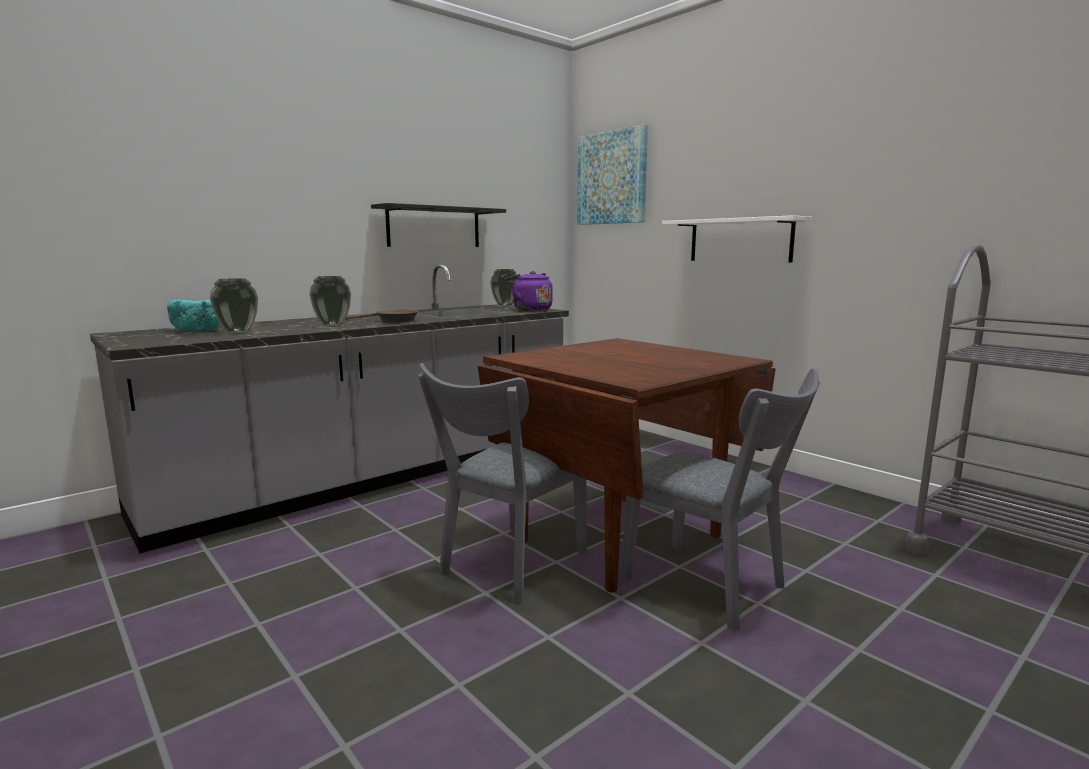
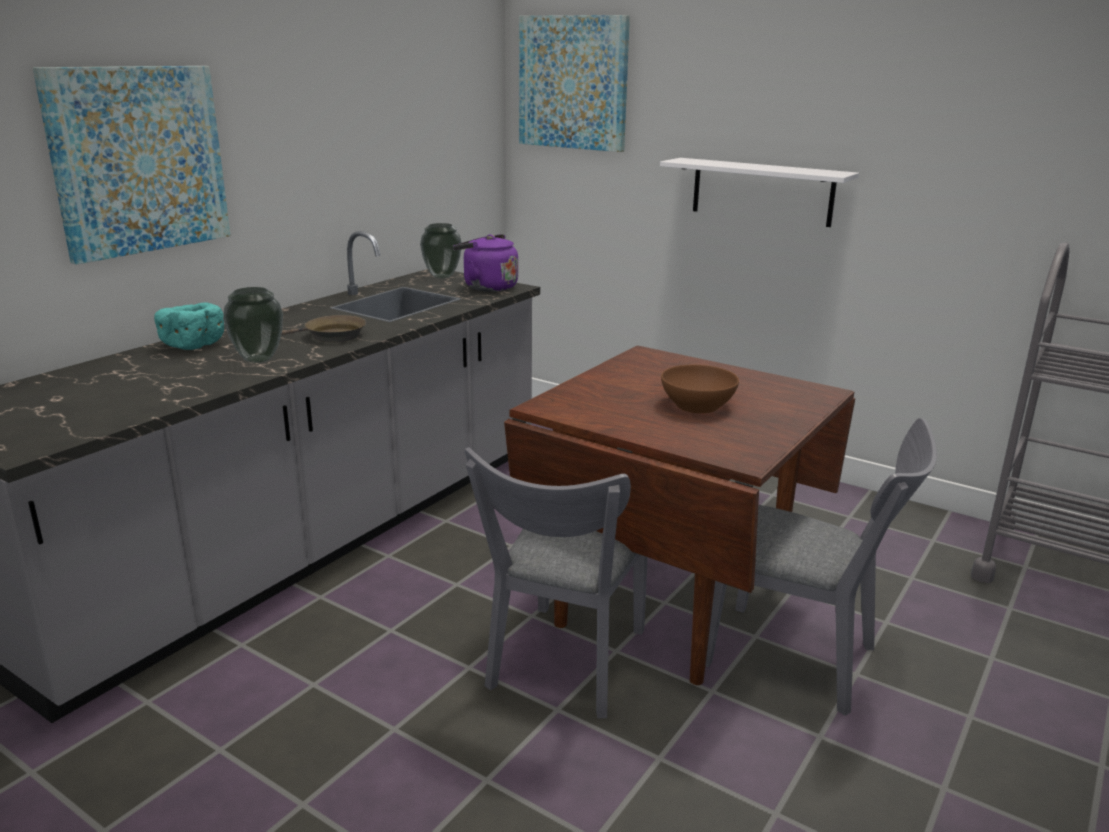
camera: 15 degrees left, 10 degrees up
turquoise bowl [167,299,220,331] -> turquoise bowl moved to [154,302,224,350]
vase [210,278,258,334] -> none
black shelf [371,203,506,247] -> none
none -> picture [33,66,231,264]
none -> brown bowl [661,365,739,413]

